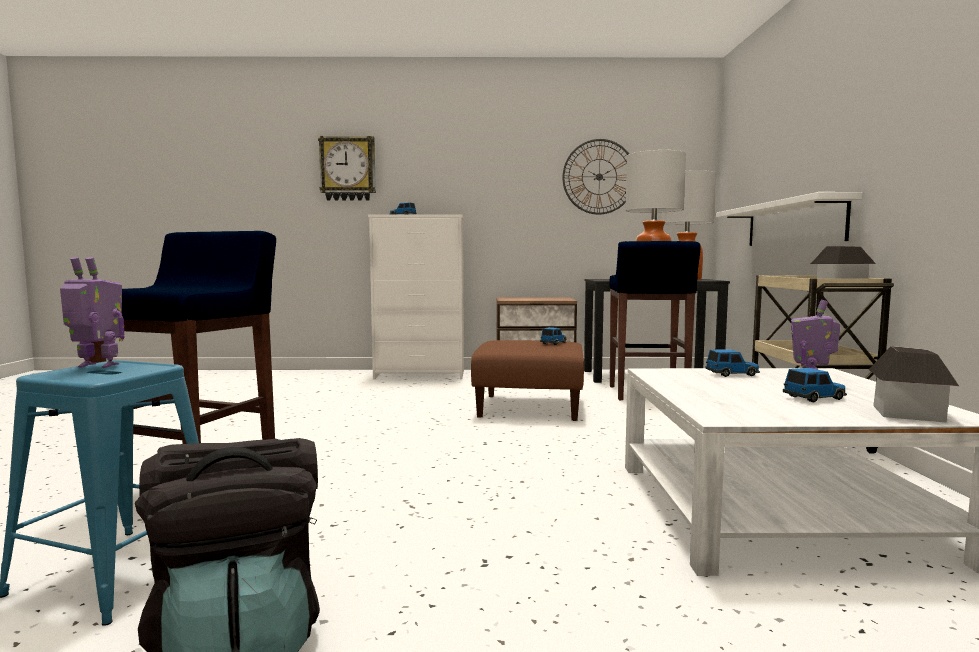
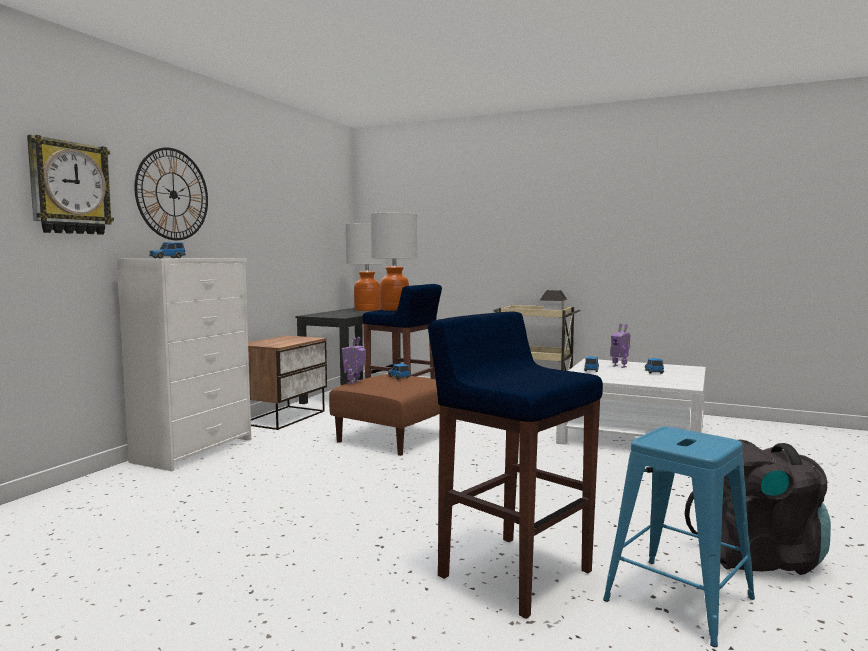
camera: 65 degrees left, 0 degrees up
toy robot [60,257,125,368] -> toy robot moved to [342,337,366,384]
wall clock [562,139,629,215] -> wall clock moved to [134,147,208,240]
white shelf [716,192,863,246] -> none
toy house [869,346,959,423] -> none

